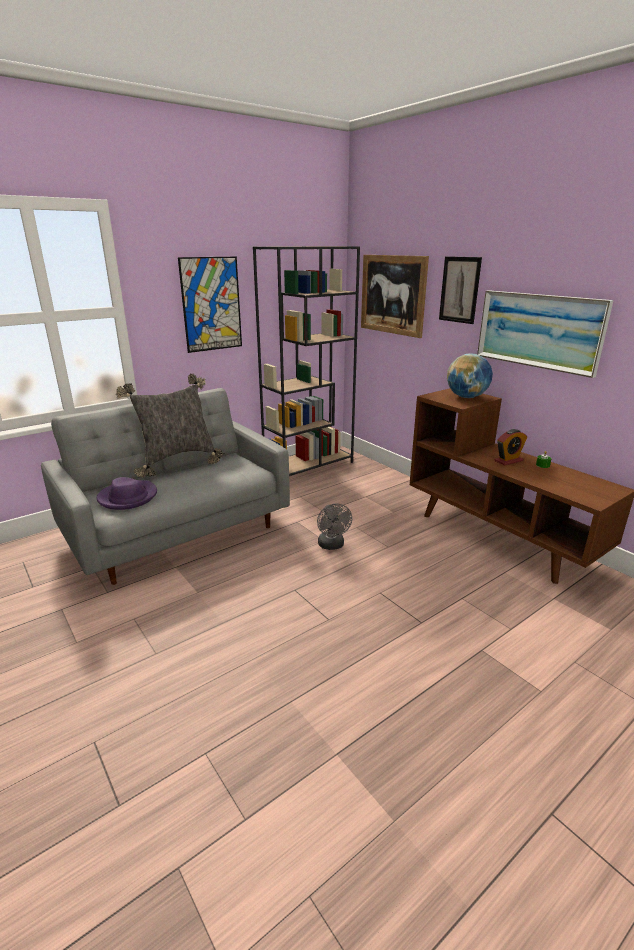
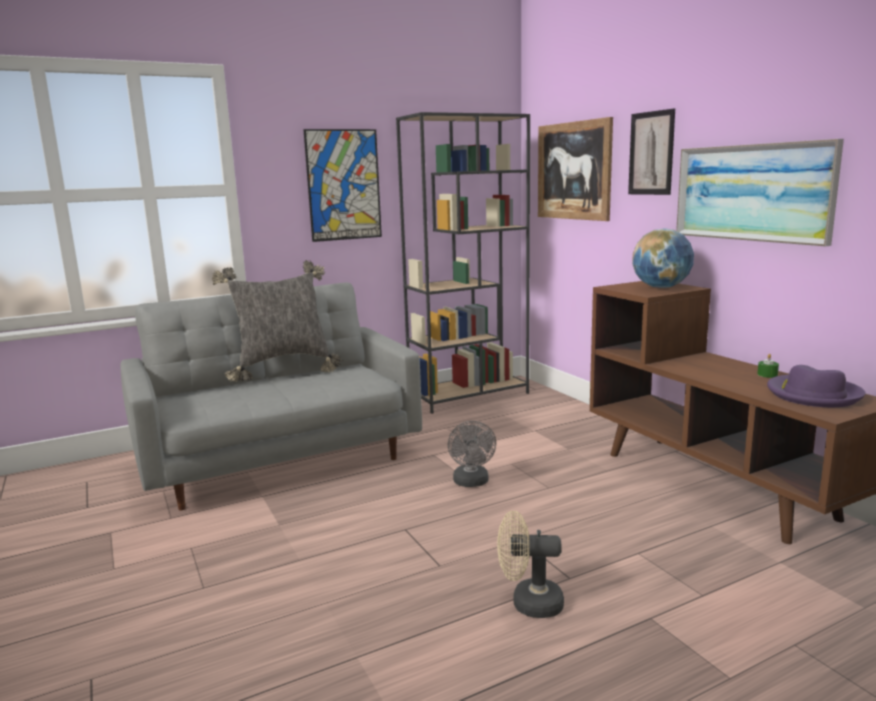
camera: 10 degrees right, 10 degrees down
purple hat [97,477,157,510] -> purple hat moved to [767,365,866,407]
alarm clock [494,429,527,466] -> none
none -> beige fan [497,511,564,618]

